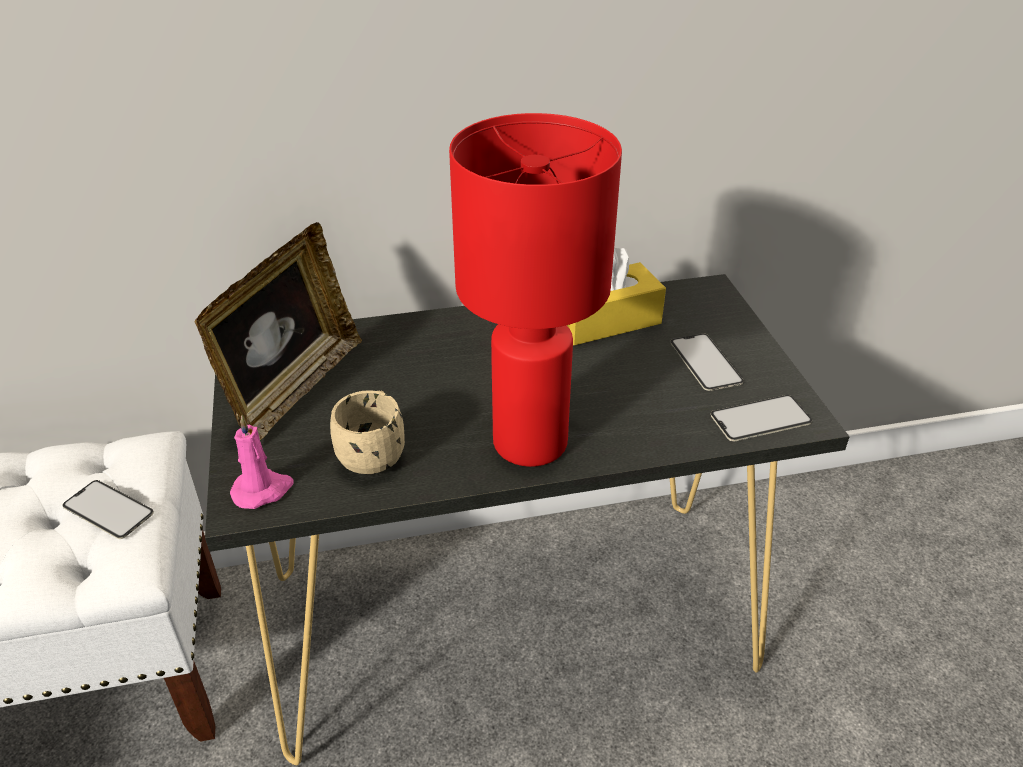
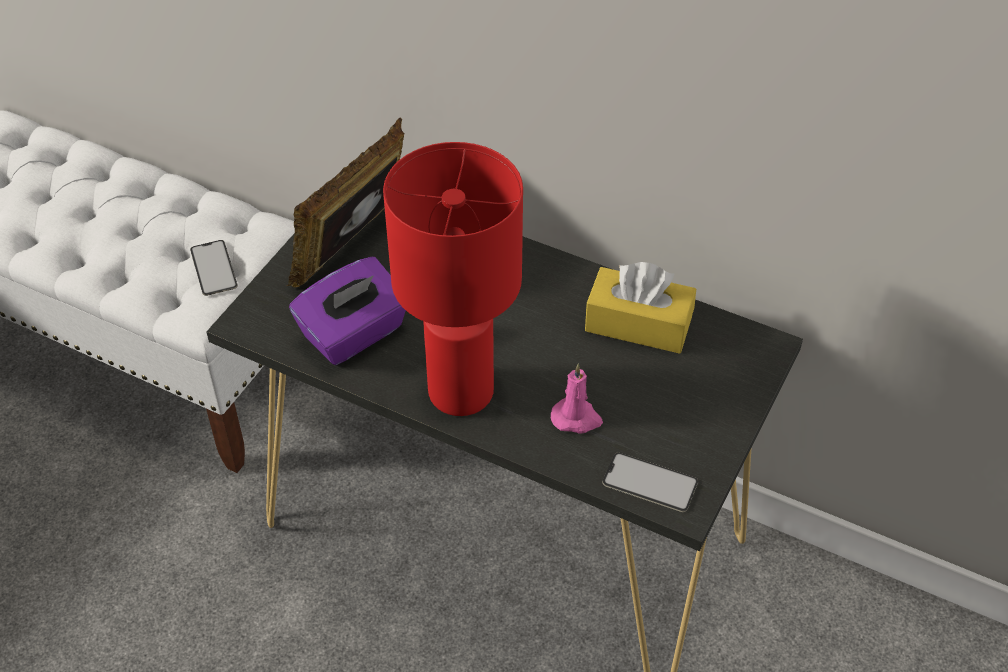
camera: 40 degrees right, 10 degrees up
picture frame [194,222,362,440] -> picture frame turned 150 degrees clockwise [287,118,404,287]
pink candle [230,415,293,509] -> pink candle moved to [551,363,603,434]
beige mug [330,390,405,474] -> purple tissue box [289,257,406,365]
phone [670,334,744,391] -> none

